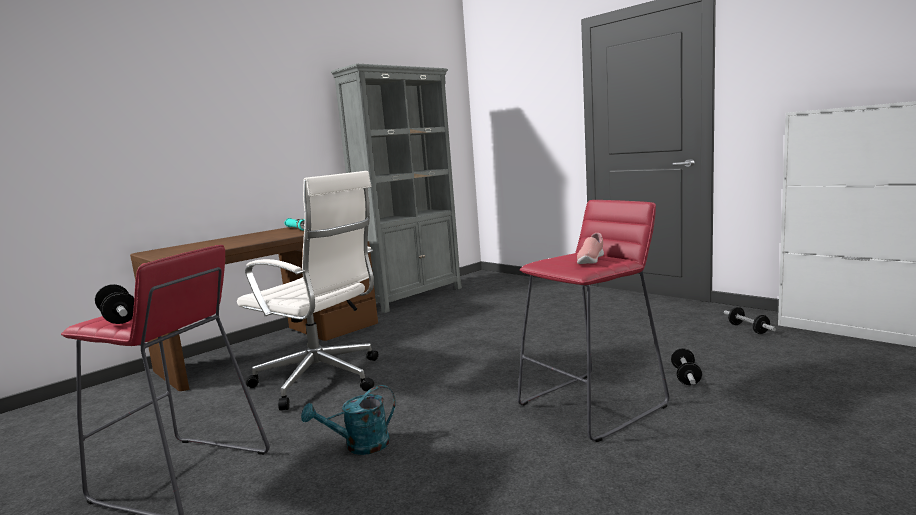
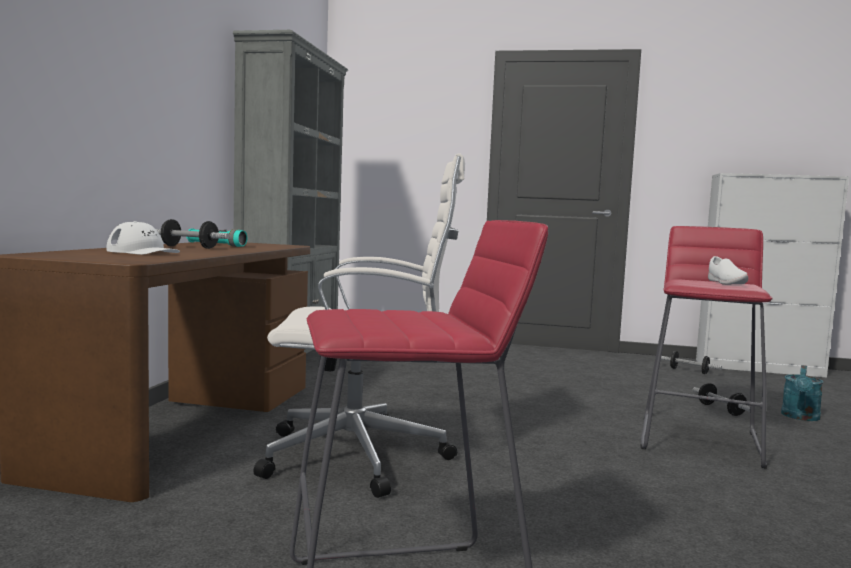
camera: 35 degrees left, 5 degrees down
dumbbell [95,284,134,324] -> dumbbell moved to [156,219,230,249]
turquoise watering can [301,385,396,455] -> turquoise watering can moved to [781,365,823,421]
pink shoe [577,233,604,264] -> white shoe [708,256,748,285]
none -> white cap [107,221,180,255]

